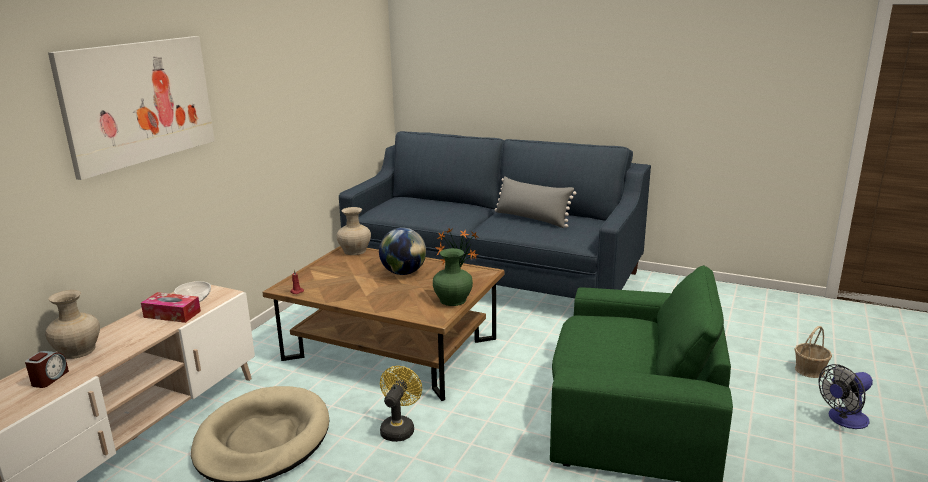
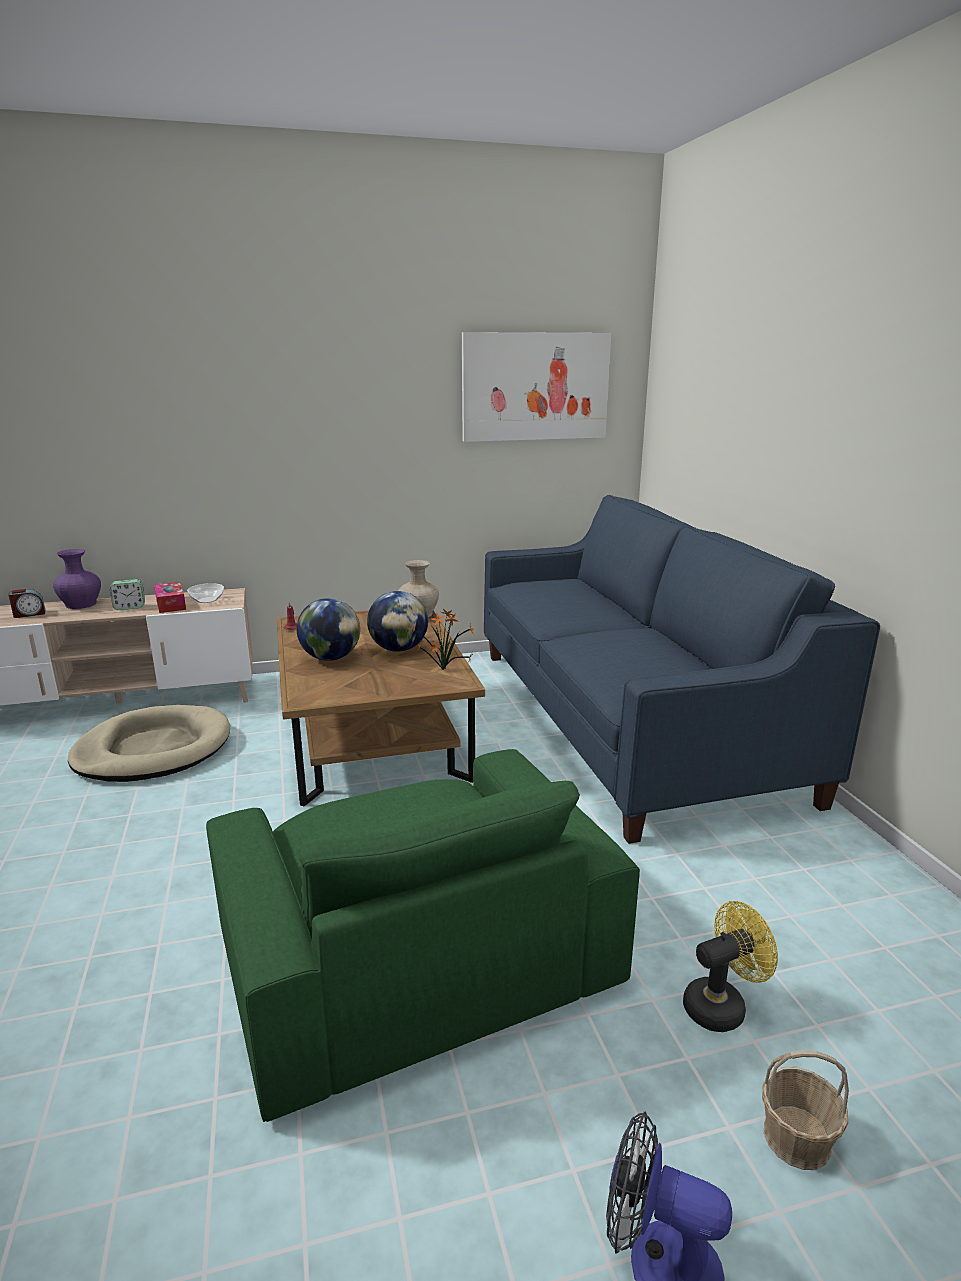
camera: 50 degrees right, 0 degrees up
beige vase [45,290,100,359] -> purple vase [53,549,101,609]
picture [48,36,215,180] -> picture moved to [462,332,611,442]
yellow fan [380,366,422,442] -> yellow fan moved to [683,901,778,1032]
green vase [433,248,473,306] -> none
grey pillow [494,176,576,228] -> none
none -> alarm clock [110,579,145,610]
none -> globe [297,598,360,661]

